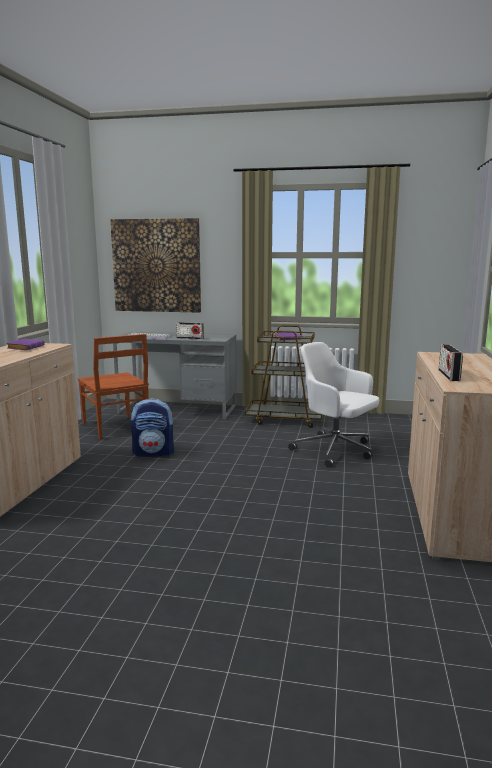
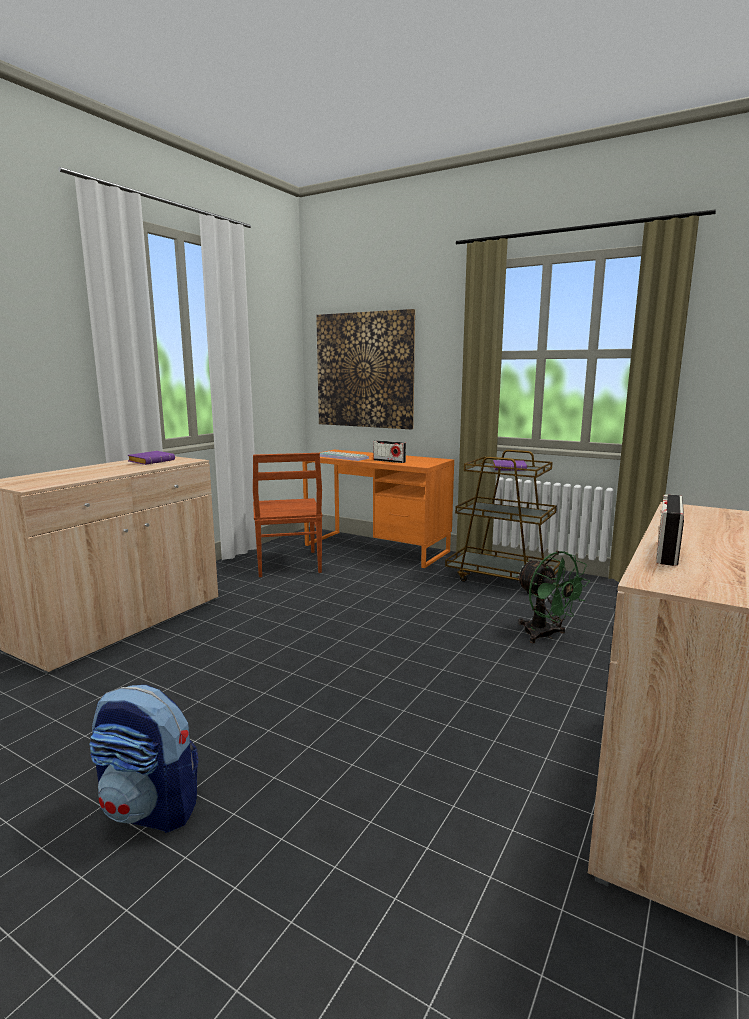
camera: 20 degrees right, 0 degrees up
grey desk [113,331,237,419] -> orange desk [302,449,454,568]
backpack [131,399,174,456] -> backpack moved to [89,685,199,833]
white office chair [288,342,379,468] -> green fan [516,551,590,643]

